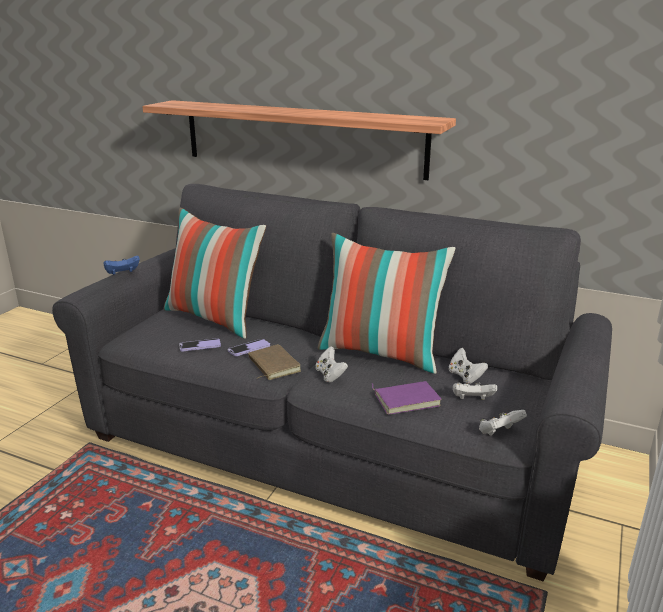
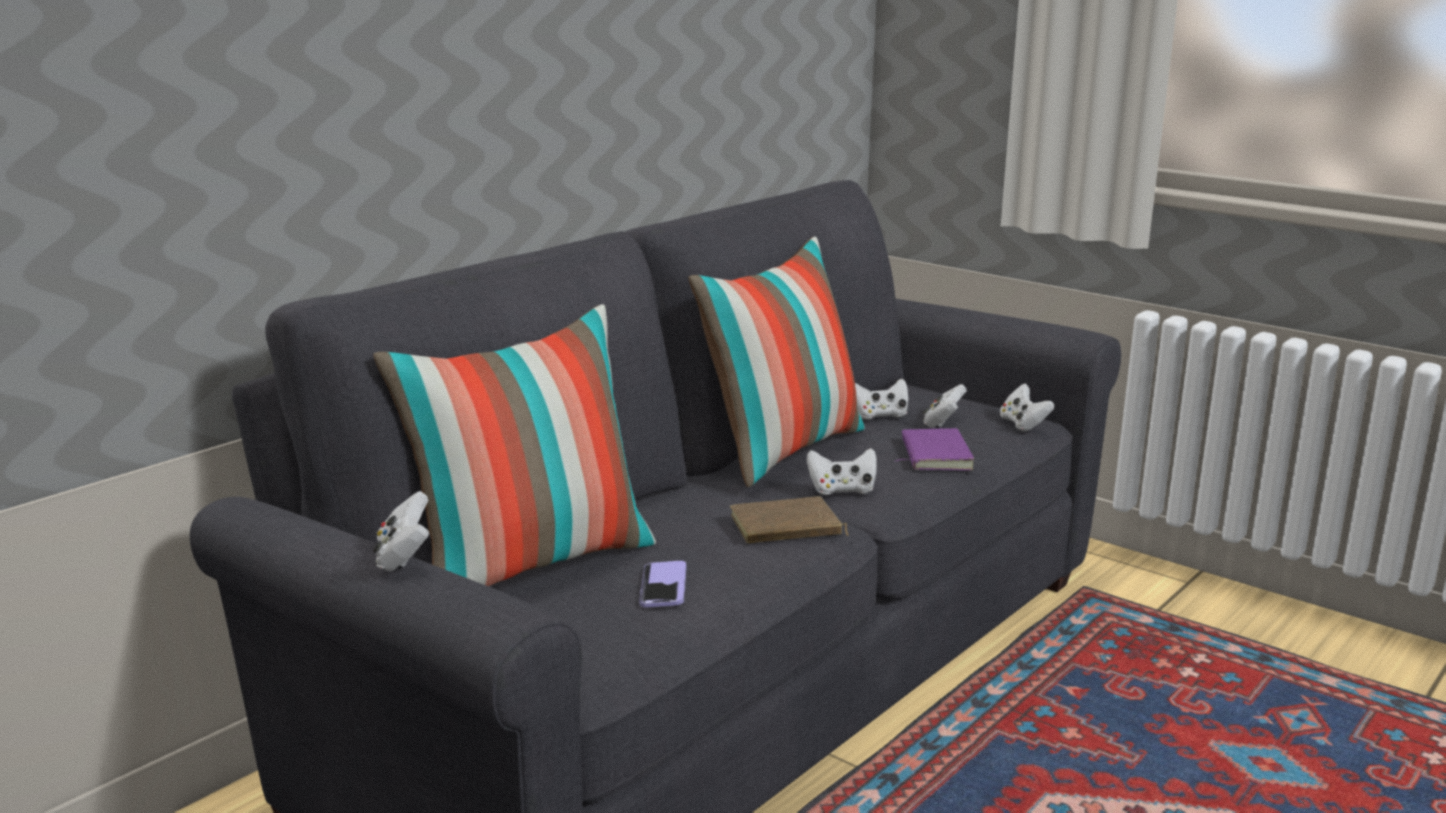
camera: 75 degrees left, 5 degrees down
blue game controller [103,256,140,275] -> white game controller [373,491,429,571]
shelf [142,100,456,180] -> none
phone [228,339,270,356] -> none

